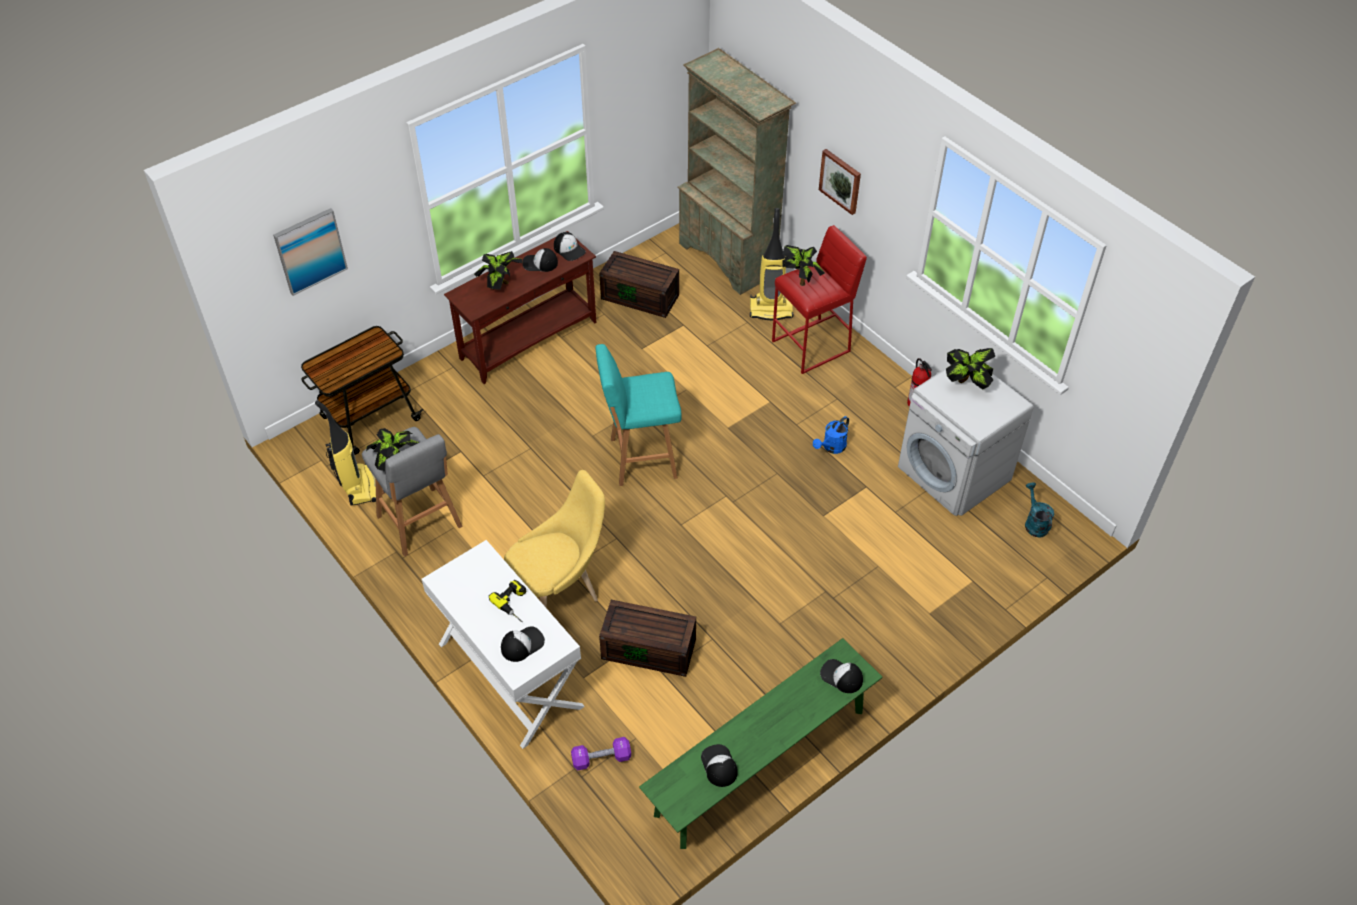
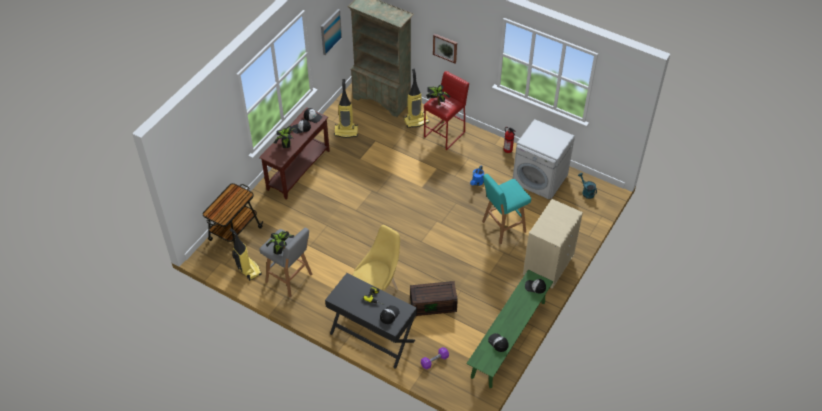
camera: 20 degrees left, 0 degrees up
picture [273,208,348,296] -> picture moved to [321,9,342,55]
white desk [422,540,585,749] -> black desk [325,273,417,369]
turquoise stool [596,344,682,486] -> turquoise stool moved to [482,174,531,244]
brown storage box [599,251,679,318] -> vacuum cleaner [334,79,358,138]
potted plant [946,348,995,390] -> none
none -> beige cabinet [523,199,583,289]

